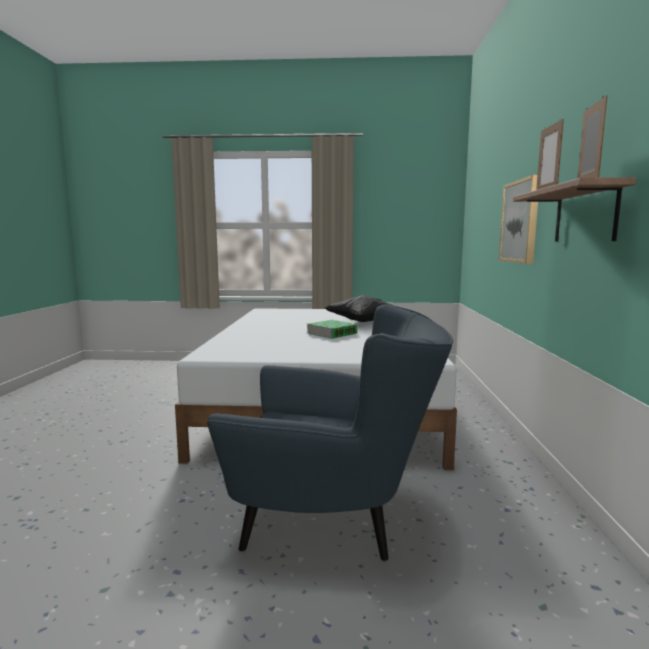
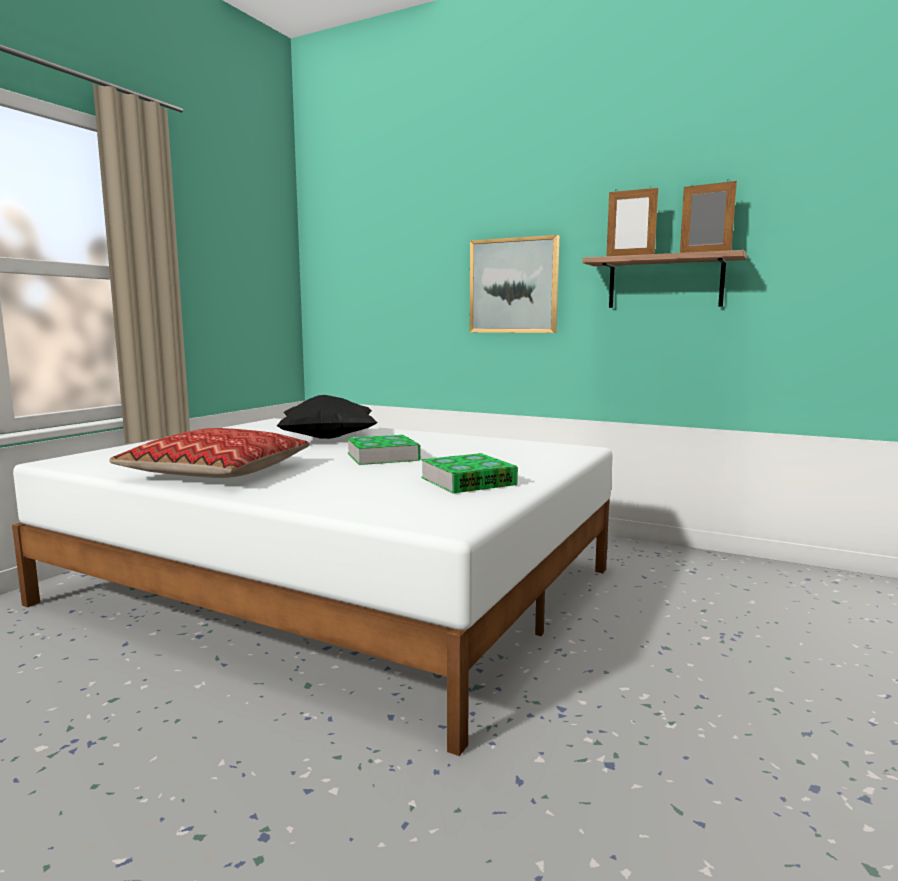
camera: 65 degrees left, 0 degrees up
blue armchair [207,304,453,562] -> none
none -> pillow [109,428,310,478]
none -> book [421,453,518,493]

